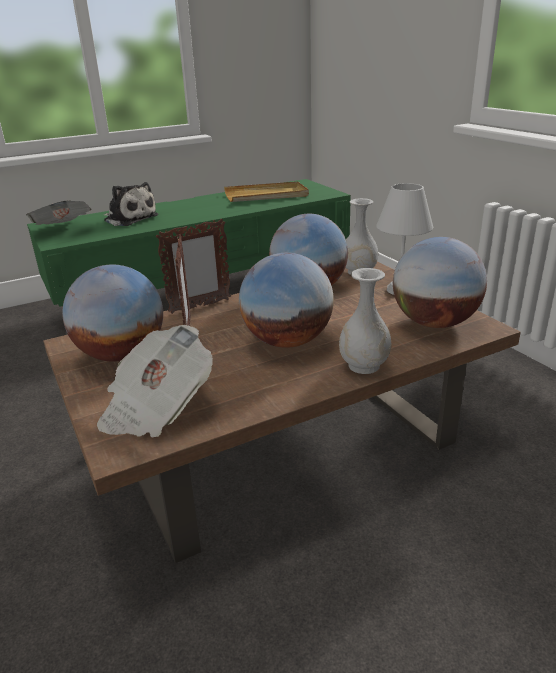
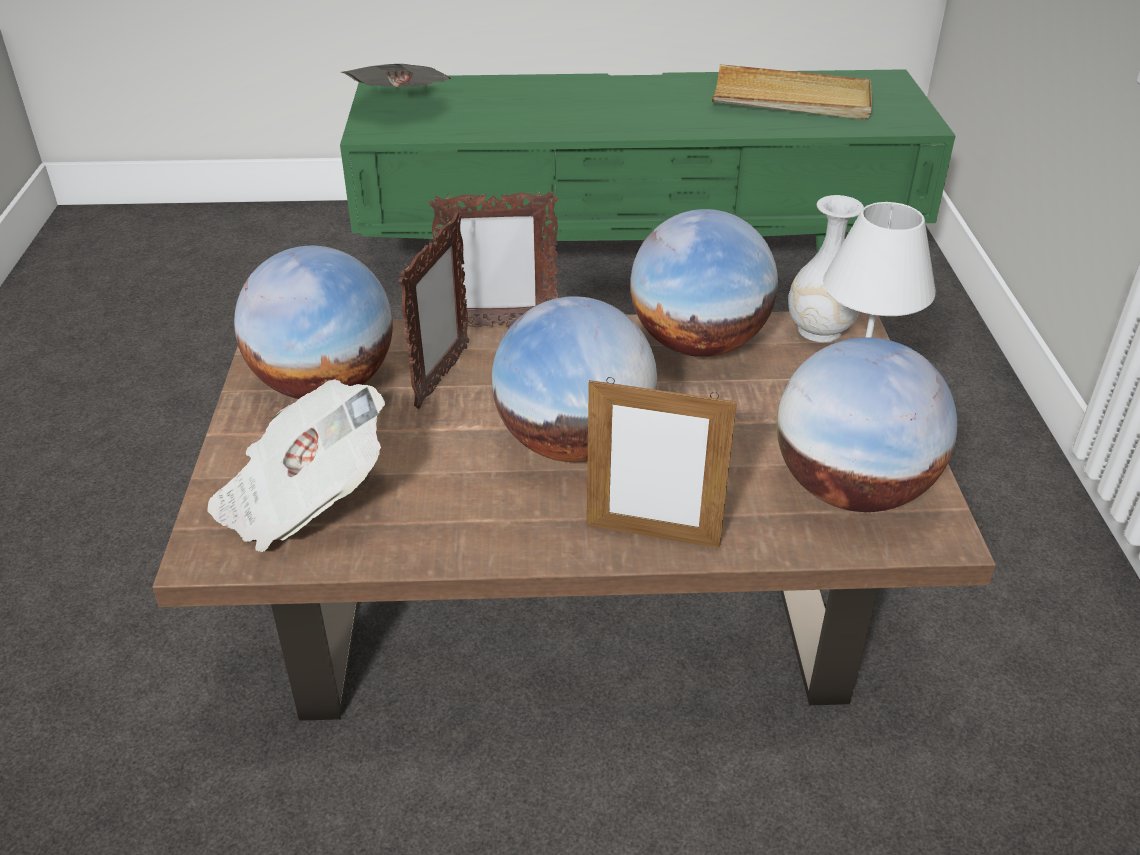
camera: 25 degrees right, 10 degrees up
plush toy [104,182,158,226] -> none
white vase [339,268,391,374] -> picture frame [587,377,737,548]

